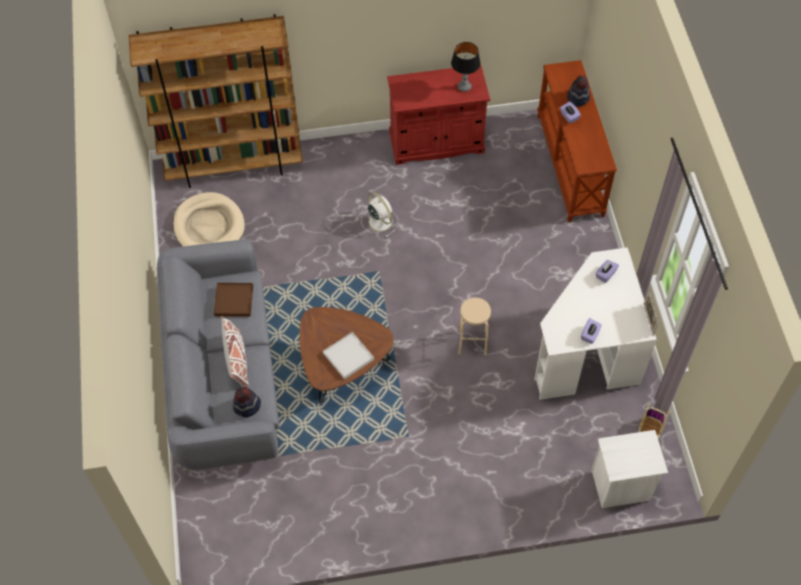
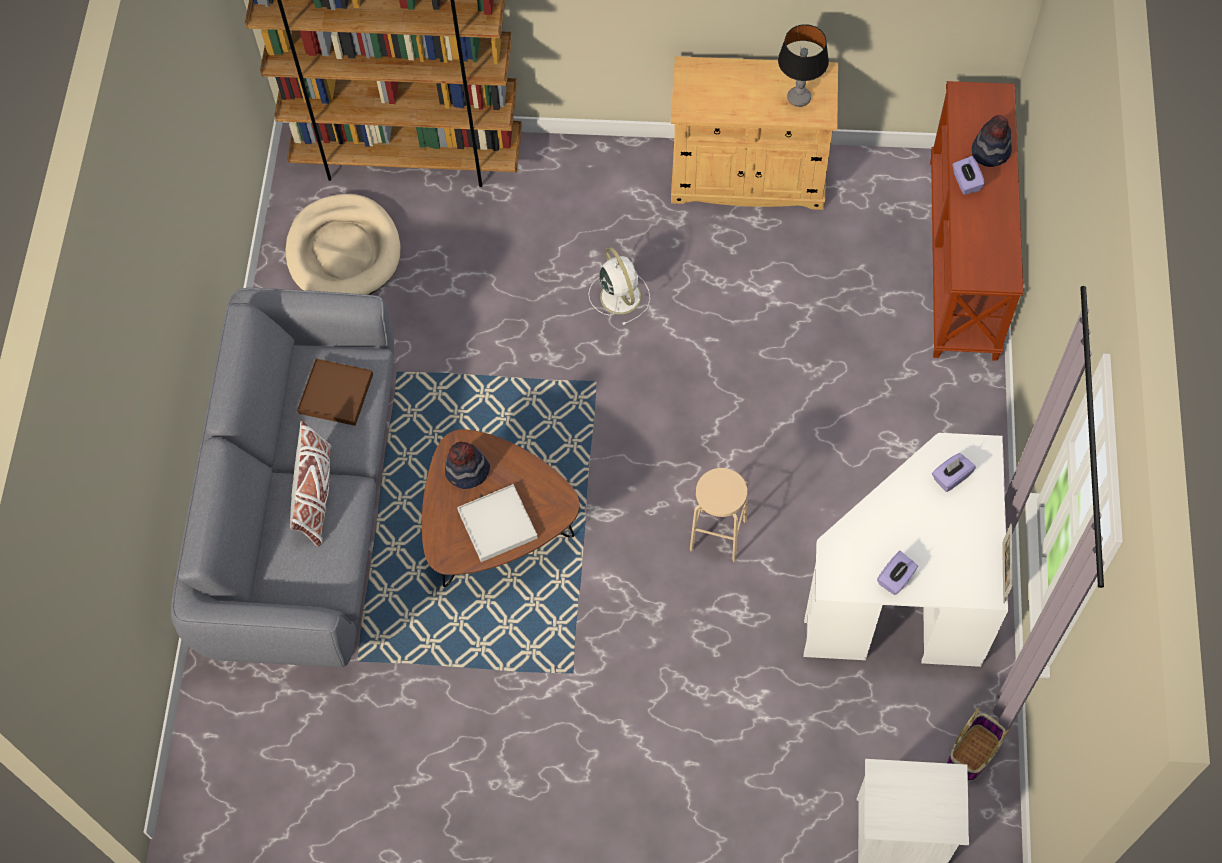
camera: 15 degrees right, 5 degrees up
hat [233,387,261,417] -> hat moved to [445,441,490,489]
red cabinet [387,64,490,165] -> beige cabinet [671,56,838,210]

